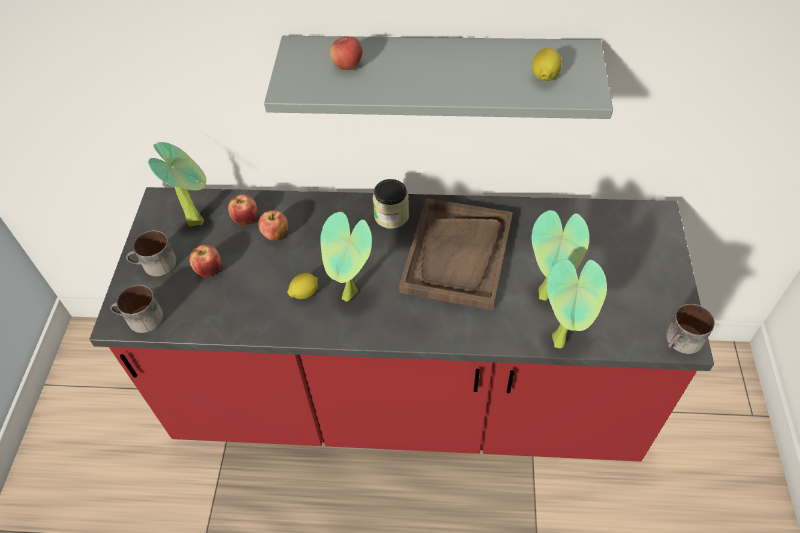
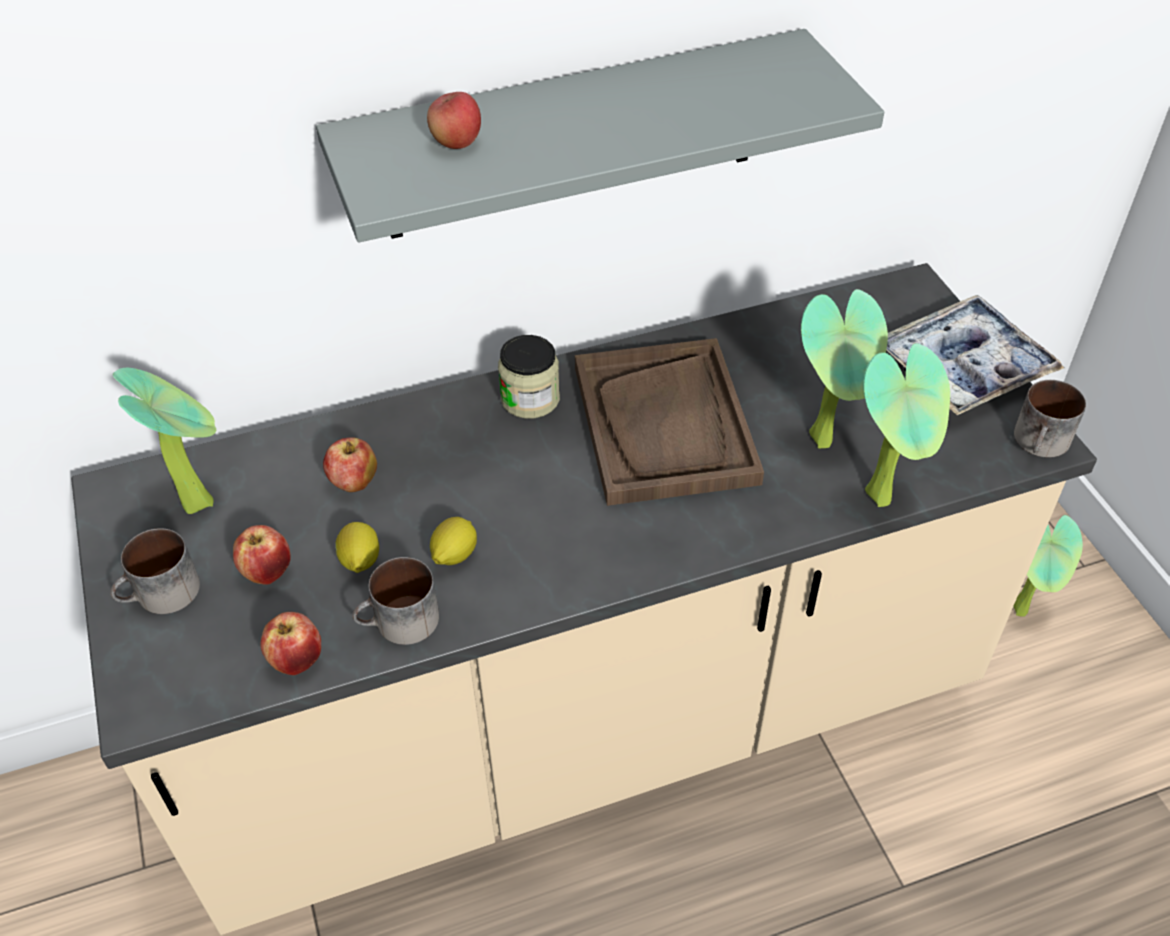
camera: 25 degrees left, 5 degrees down
red counter [89,187,714,462] -> beige counter [71,263,1097,935]
mug [110,285,163,333] -> mug moved to [352,557,439,645]
apple [228,194,257,226] -> apple moved to [260,612,321,675]
potted plant [320,212,372,302] -> potted plant moved to [1013,515,1083,617]
lemon [532,48,562,81] -> lemon moved to [335,522,379,573]
none -> tray [886,295,1064,415]

